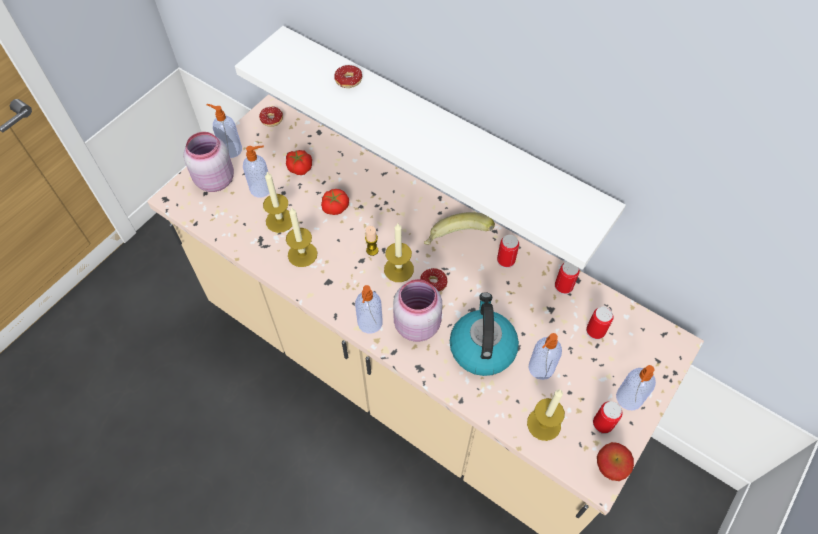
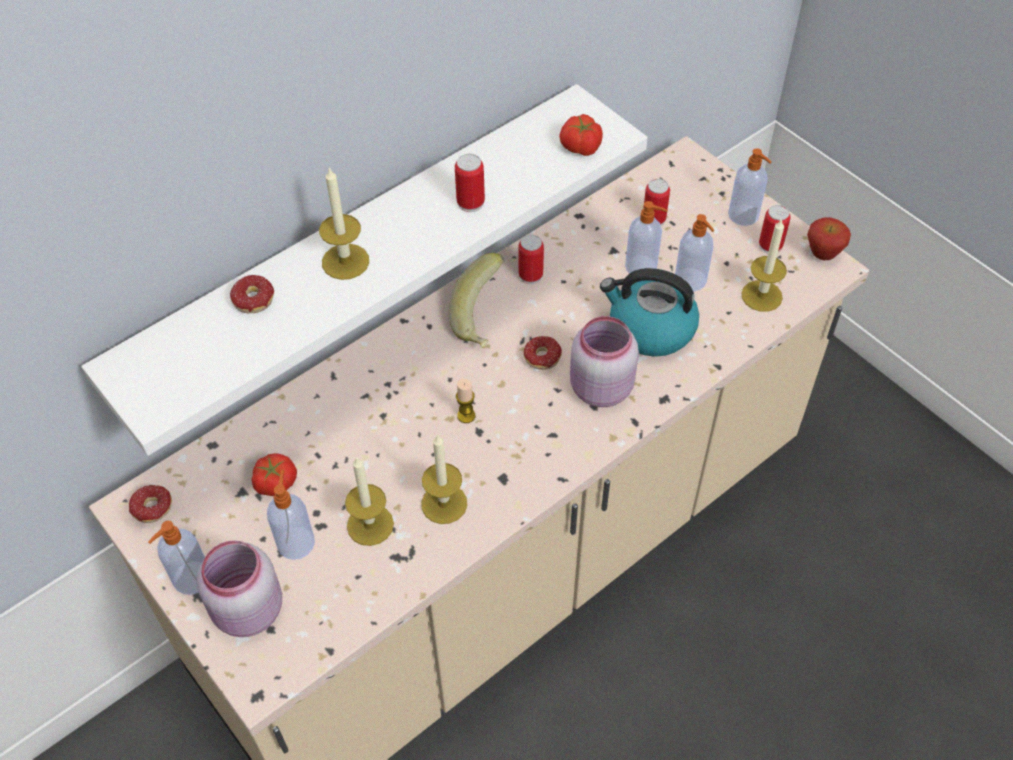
camera: 75 degrees left, 5 degrees down
tomato [321,189,349,215] -> tomato moved to [559,114,603,156]
soap dispenser [355,285,383,333] -> soap dispenser moved to [625,201,668,274]
candle [384,223,414,282] -> candle moved to [319,167,369,280]
can [555,261,580,295] -> can moved to [455,154,485,212]

